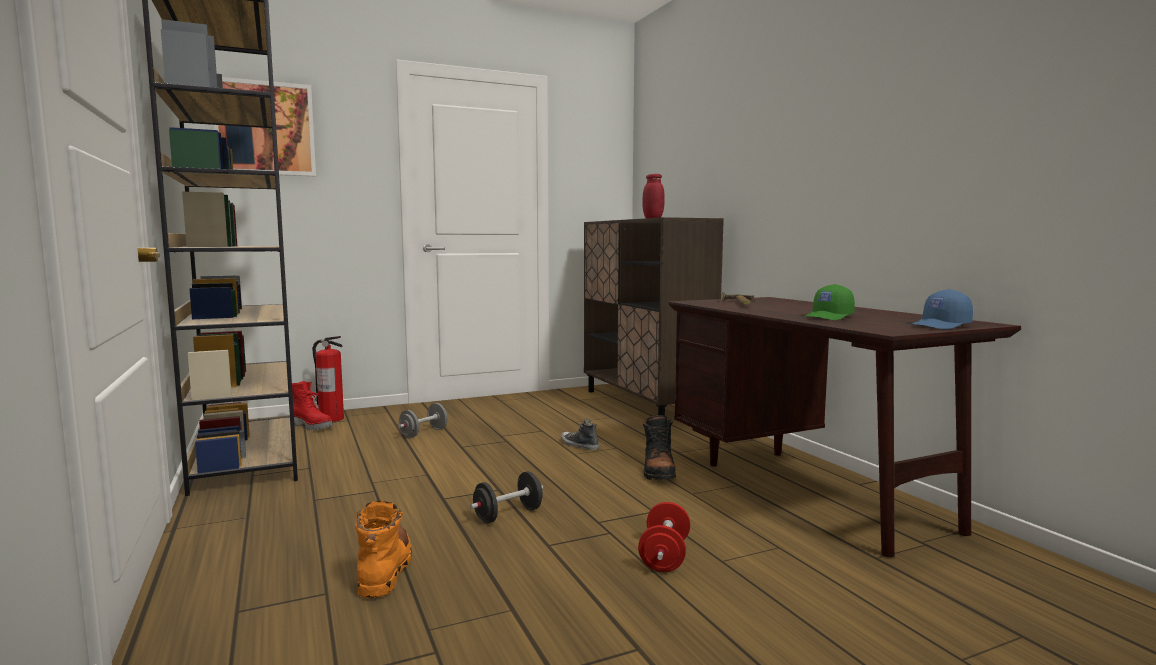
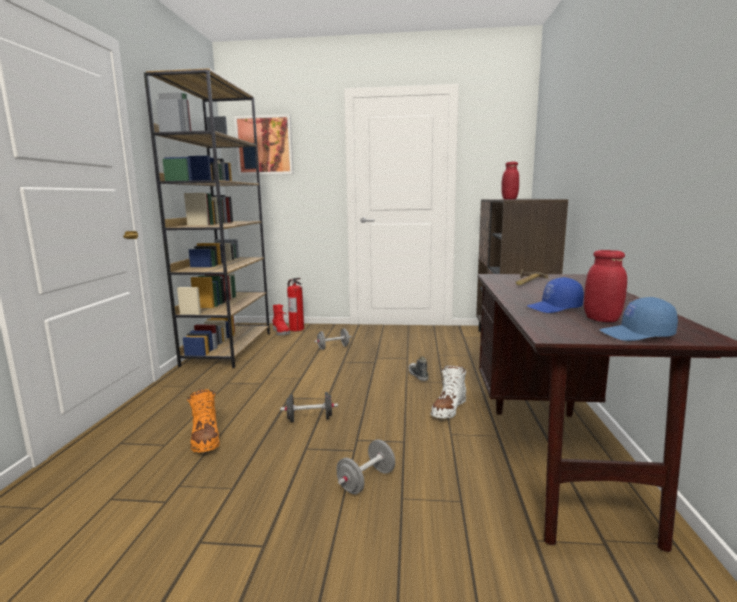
camera: 30 degrees right, 5 degrees up
orange boot [355,501,412,598] -> orange boot turned 135 degrees clockwise [187,389,220,453]
red dumbbell [638,502,690,572] -> grey dumbbell [337,439,395,494]
black boot [643,415,676,480] -> white boot [431,366,466,418]
green cap [804,284,855,320] -> blue cap [527,277,584,313]
none -> red jar [584,250,627,322]

